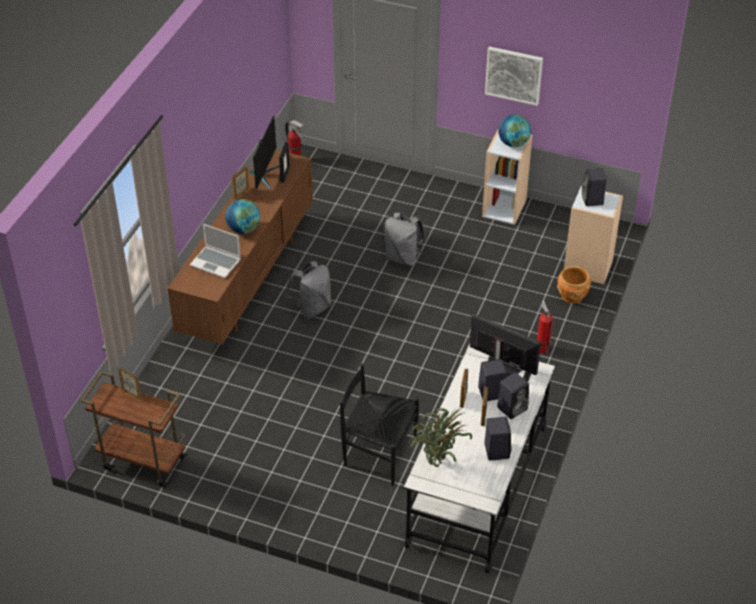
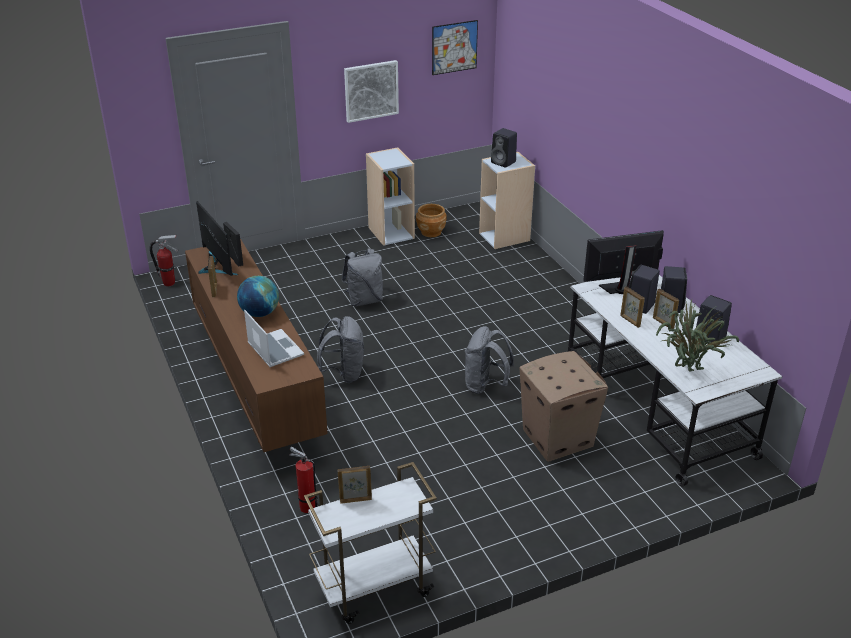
camera: 45 degrees left, 10 degrees down
brown cart [81,371,188,488] -> white cart [304,462,437,624]
laptop [190,224,241,278] -> laptop turned 105 degrees counterclockwise [244,310,304,367]
black chair [340,364,419,486] -> cardboard box [519,351,608,462]
globe [498,114,531,147] -> none
fire extinguisher [537,301,553,354] -> fire extinguisher moved to [289,447,318,513]
brown planter [557,266,591,304] -> brown planter moved to [416,204,447,237]
none -> picture [432,20,478,75]
none -> grey backpack [465,326,514,394]

